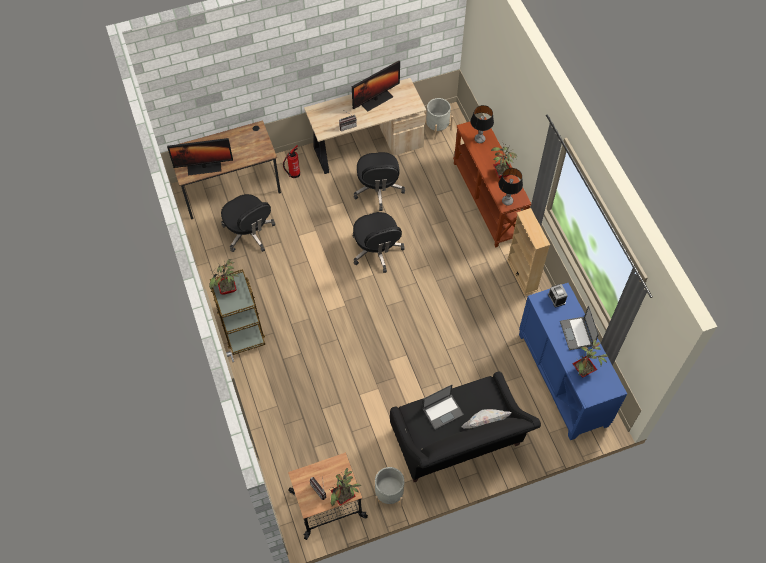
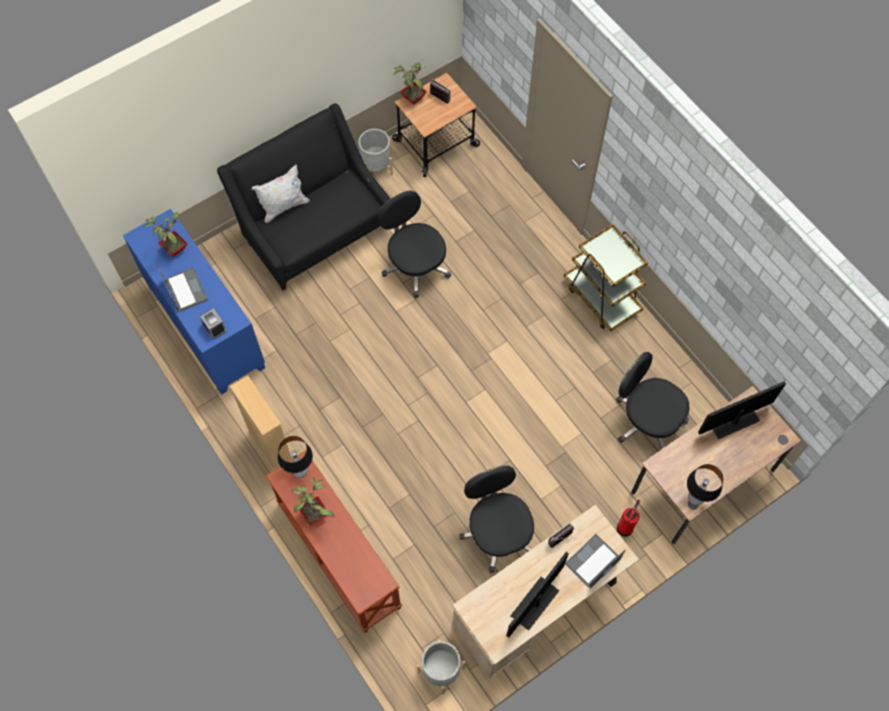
camera: 165 degrees right, 5 degrees up
potted plant [209,259,239,295] -> none
black office chair [353,212,404,273] -> black office chair moved to [378,191,451,298]
laptop [422,385,464,430] -> laptop moved to [565,534,625,589]
table lamp [471,105,494,143] -> table lamp moved to [687,464,724,506]

